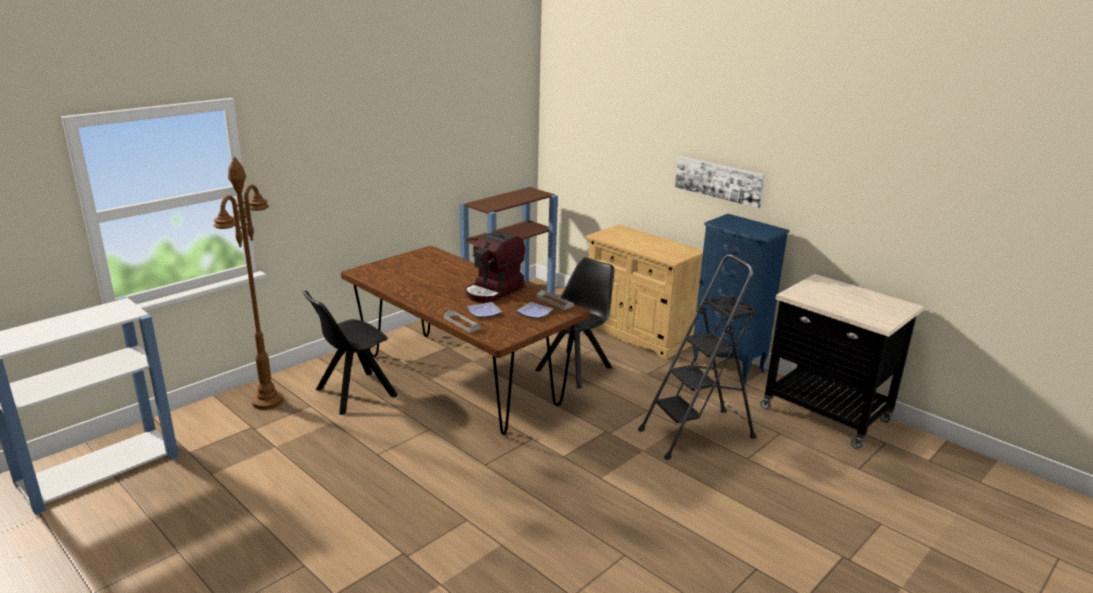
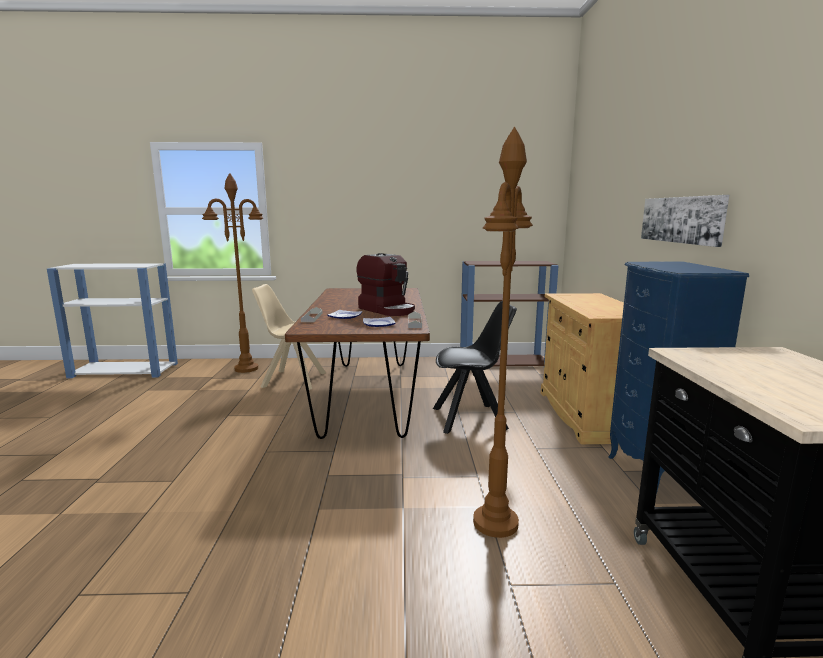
camera: 45 degrees right, 10 degrees down
black chair [303,291,398,415] -> beige chair [252,284,326,390]
coffee machine [466,231,525,303] -> coffee machine turned 120 degrees counterclockwise [356,253,415,316]
step ladder [638,254,757,460] -> brown floor lamp [473,127,533,538]

